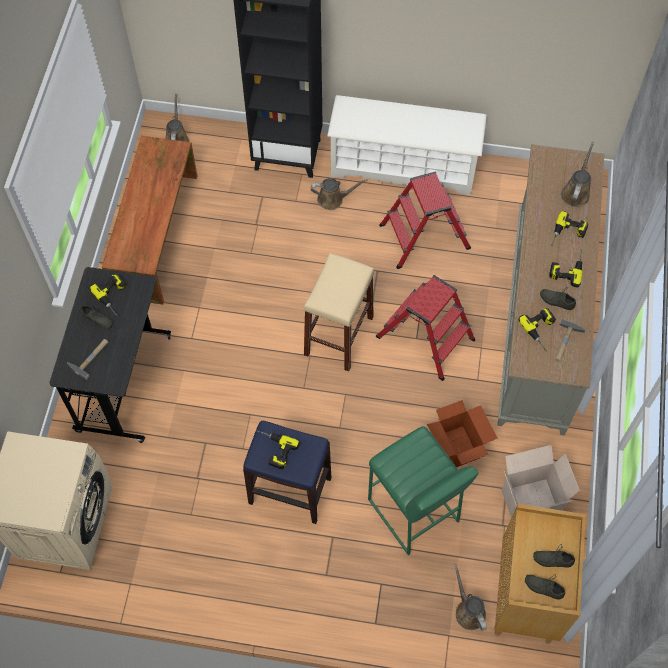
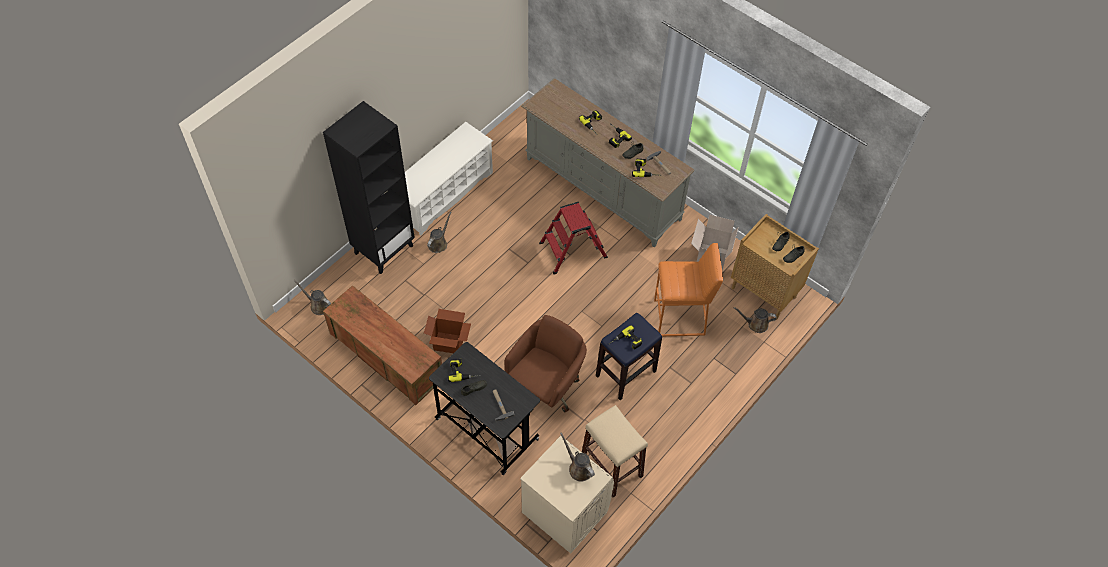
camera: 60 degrees left, 5 degrees down
beige stool [304,253,374,371] -> beige stool moved to [582,405,648,497]
green stool [368,426,479,556] -> orange stool [654,243,723,336]
red step ladder [379,171,471,269] -> none
cardboard box [427,400,497,467] -> cardboard box moved to [424,309,471,353]
brown watering can [561,141,594,207] -> brown watering can moved to [560,432,595,482]
none -> brown office chair [505,315,587,412]

